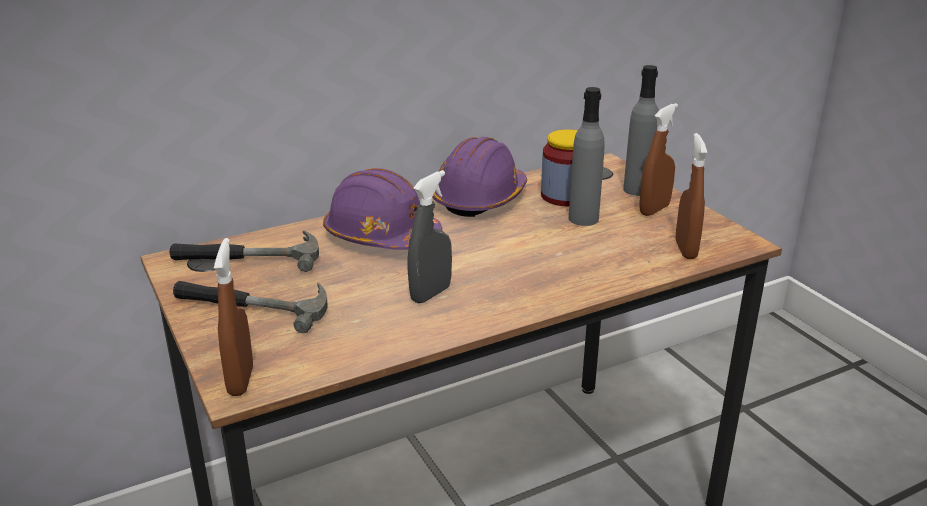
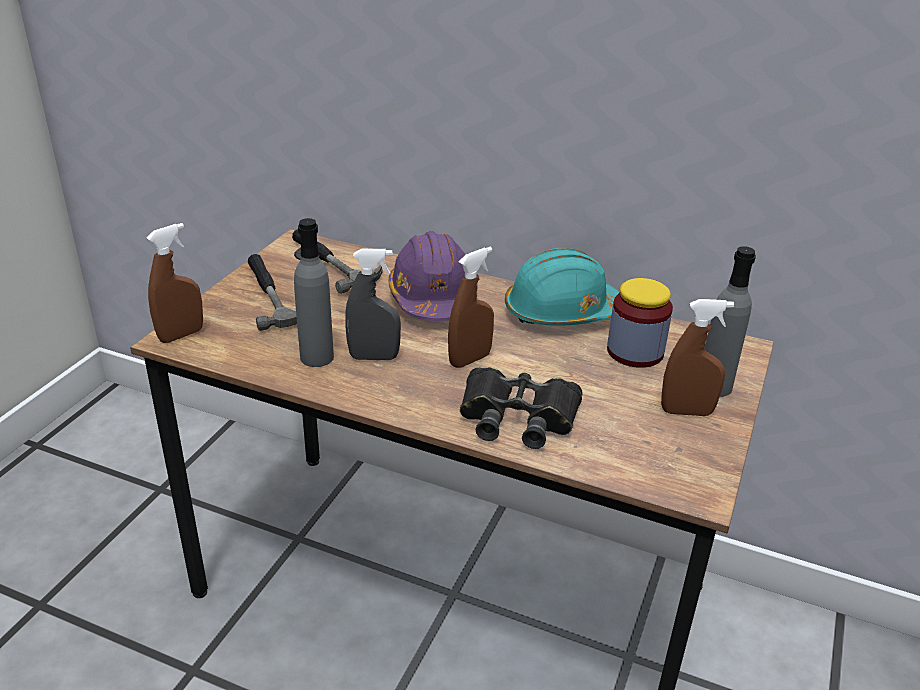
camera: 50 degrees right, 5 degrees up
purple hard hat [432,137,527,217] -> turquoise hard hat [505,248,620,326]
grey bottle [569,87,605,226] -> grey bottle moved to [294,218,334,367]
brown spray bottle [676,133,707,259] -> brown spray bottle moved to [448,247,494,368]
none -> black binoculars [460,367,583,449]

